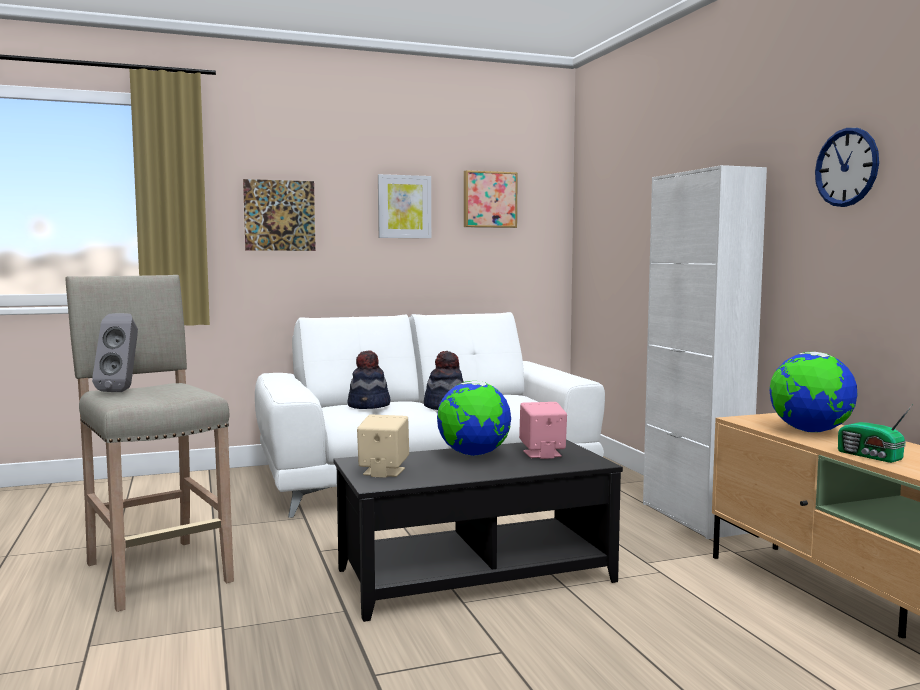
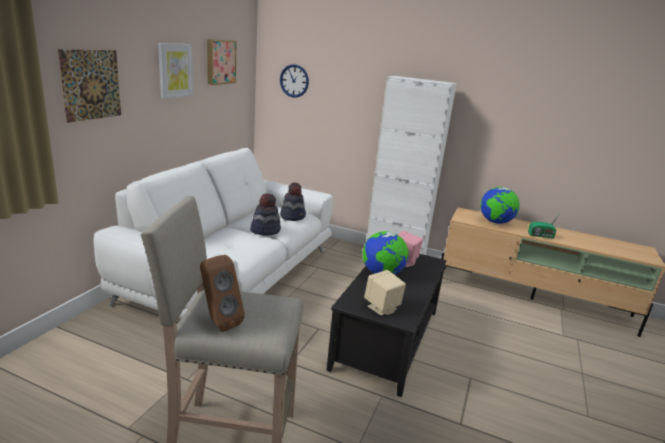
camera: 50 degrees left, 15 degrees up
grey speaker [92,313,138,392] -> brown speaker [200,255,245,332]
hat [348,351,390,409] -> hat moved to [280,182,306,221]
wall clock [815,128,879,207] -> wall clock moved to [280,64,309,98]

